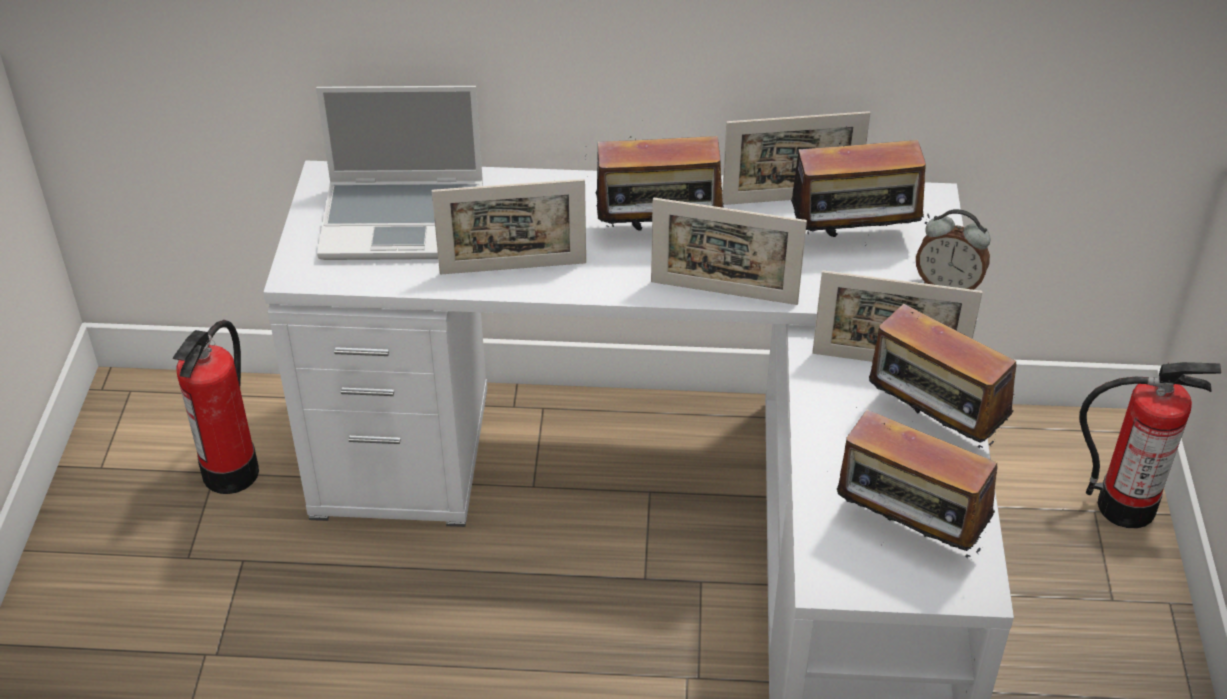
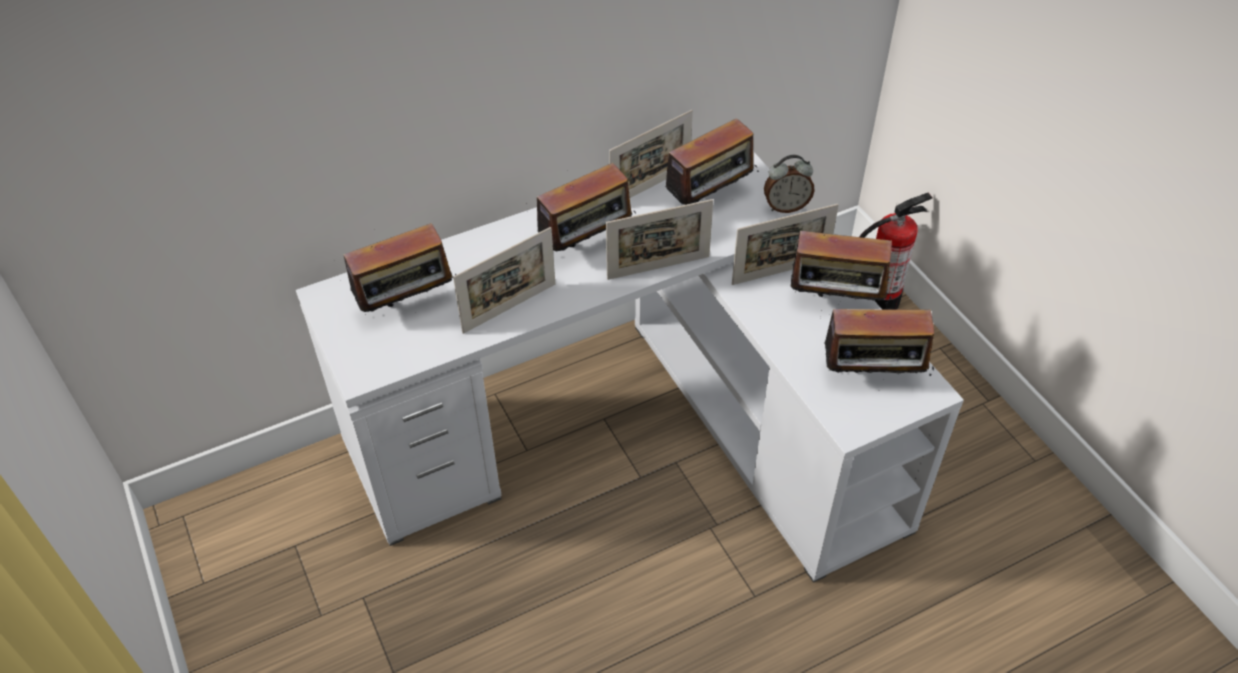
camera: 30 degrees left, 5 degrees up
fire extinguisher [173,320,259,494] -> none
laptop [316,86,483,260] -> radio [344,223,457,315]

